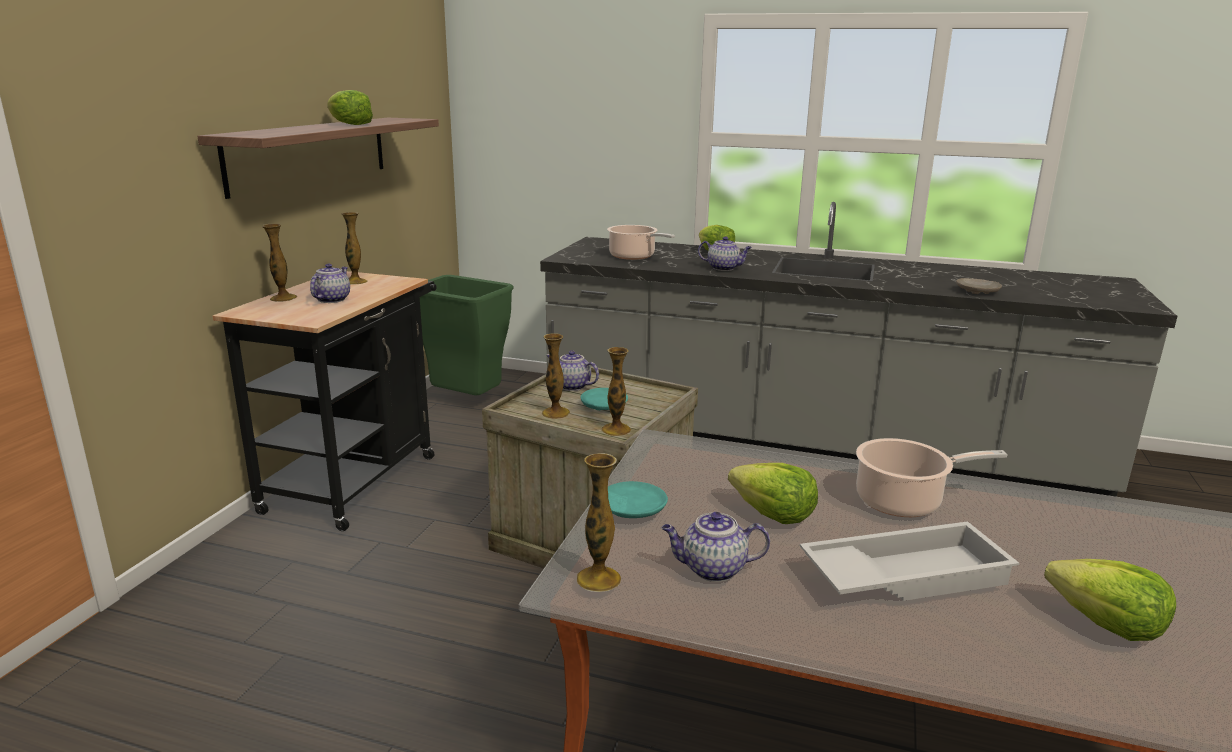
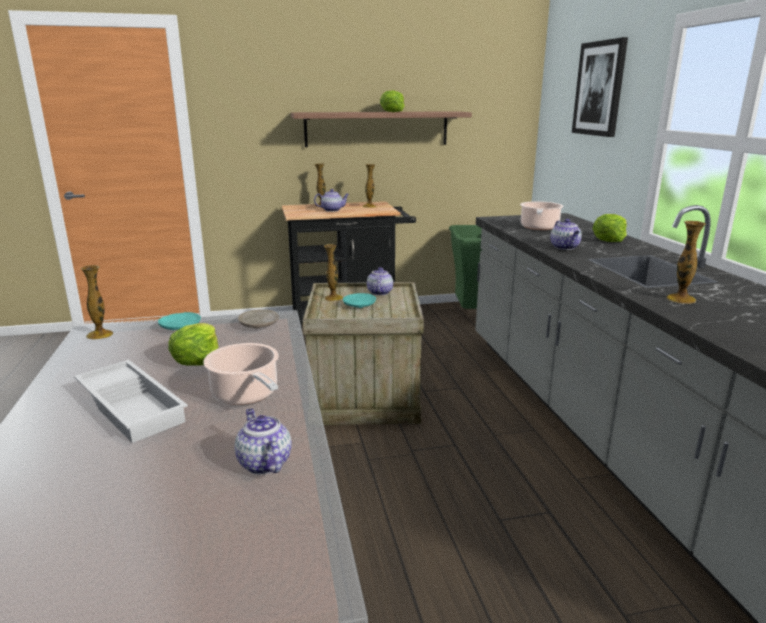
camera: 60 degrees right, 0 degrees up
vase [601,347,632,436] -> vase moved to [667,221,706,304]
teapot [662,512,770,582] -> teapot moved to [235,409,292,474]
beige plate [956,278,1002,294] -> beige plate moved to [238,309,279,329]
lettuce [1044,559,1176,641] -> none
none -> picture [572,37,628,137]

